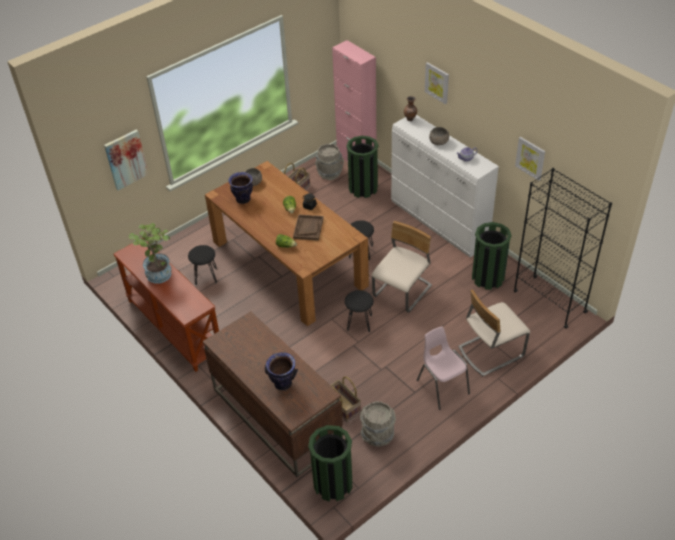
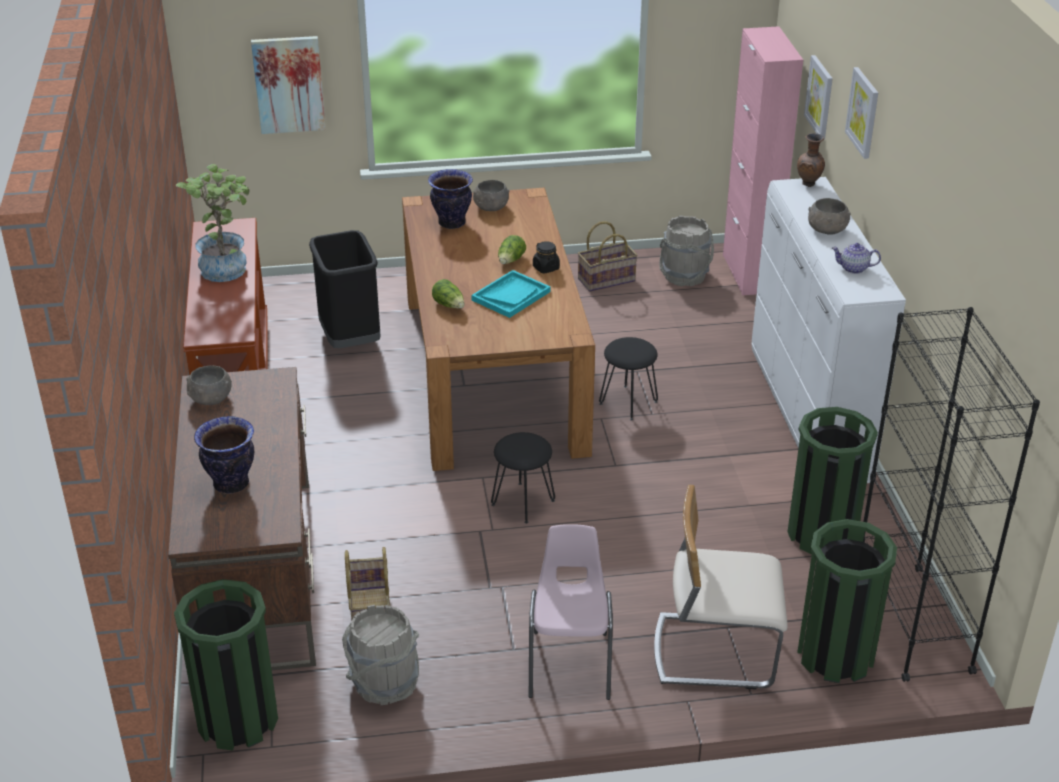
camera: 30 degrees right, 10 degrees down
black stool [188,245,217,285] -> black trash can [309,230,381,348]
brown tray [293,214,324,241] -> turquoise tray [471,270,551,318]
green trash can [346,136,379,198] -> green trash can moved to [797,519,897,683]
beige chair [372,221,432,313] -> none
picture [515,137,545,181] -> picture moved to [804,55,833,139]
none -> grey bowl [186,366,232,405]

